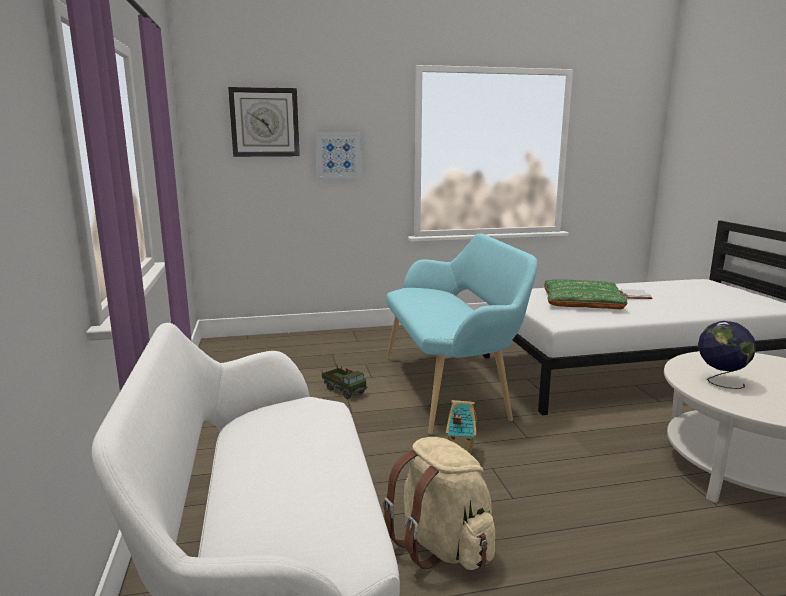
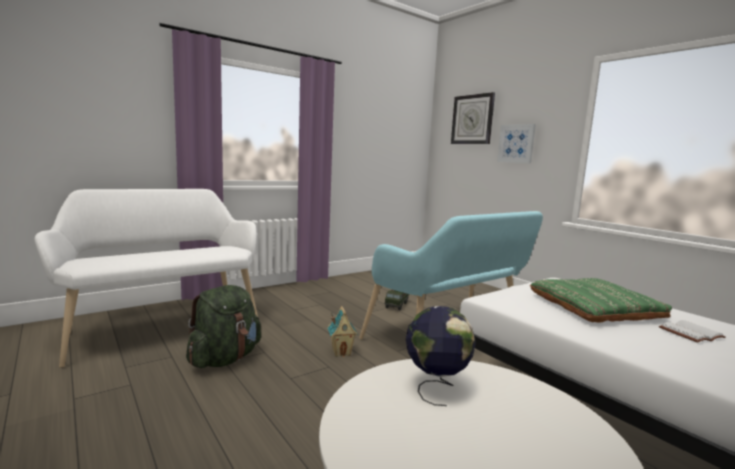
camera: 65 degrees right, 5 degrees down
beige backpack [383,437,495,570] -> green backpack [186,285,261,368]

